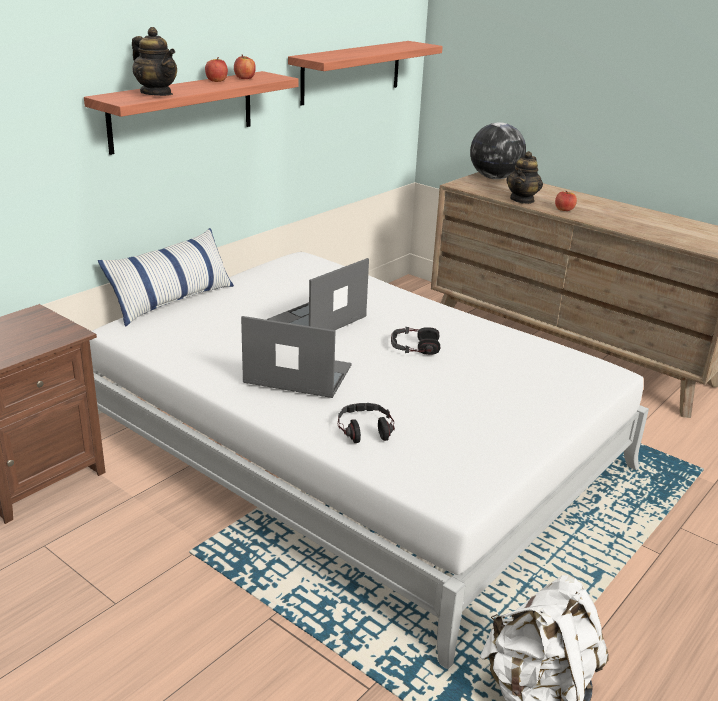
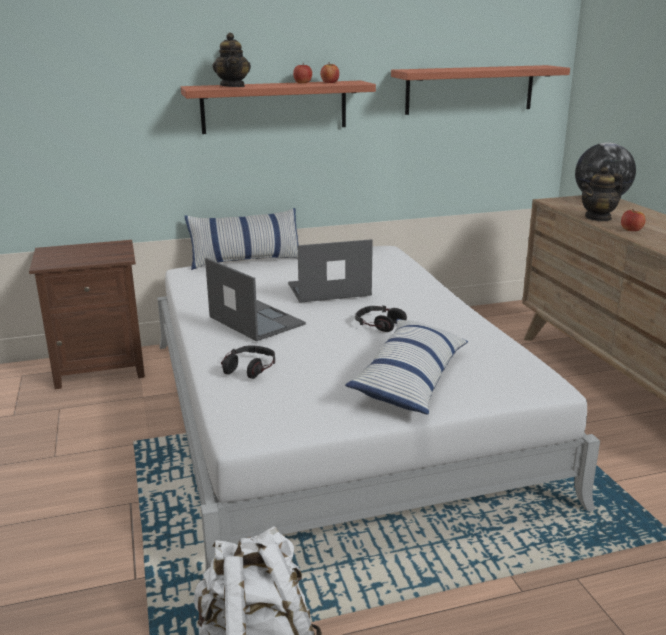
camera: 35 degrees right, 5 degrees down
none -> pillow [345,319,468,415]

